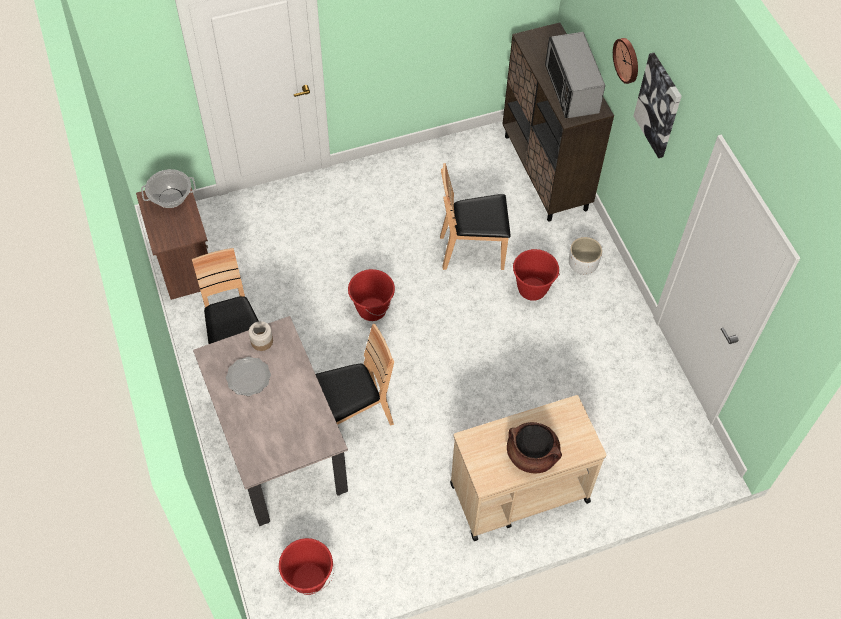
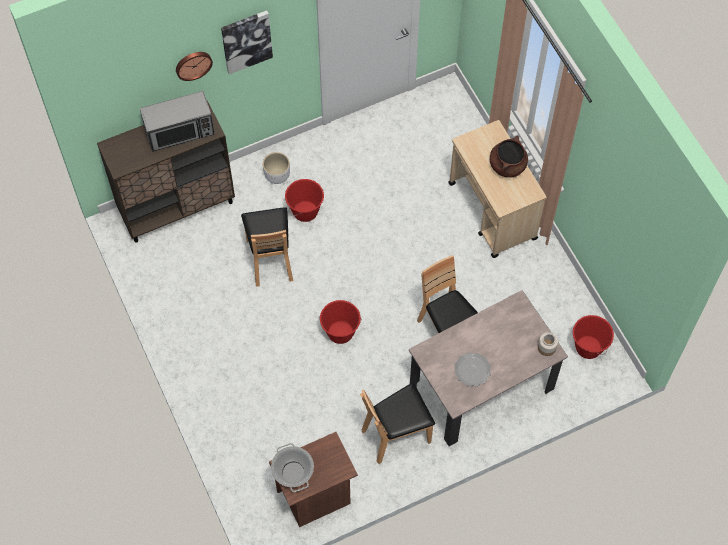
camera: 95 degrees left, 5 degrees up
jar [249,321,273,351] -> jar moved to [538,332,558,356]

